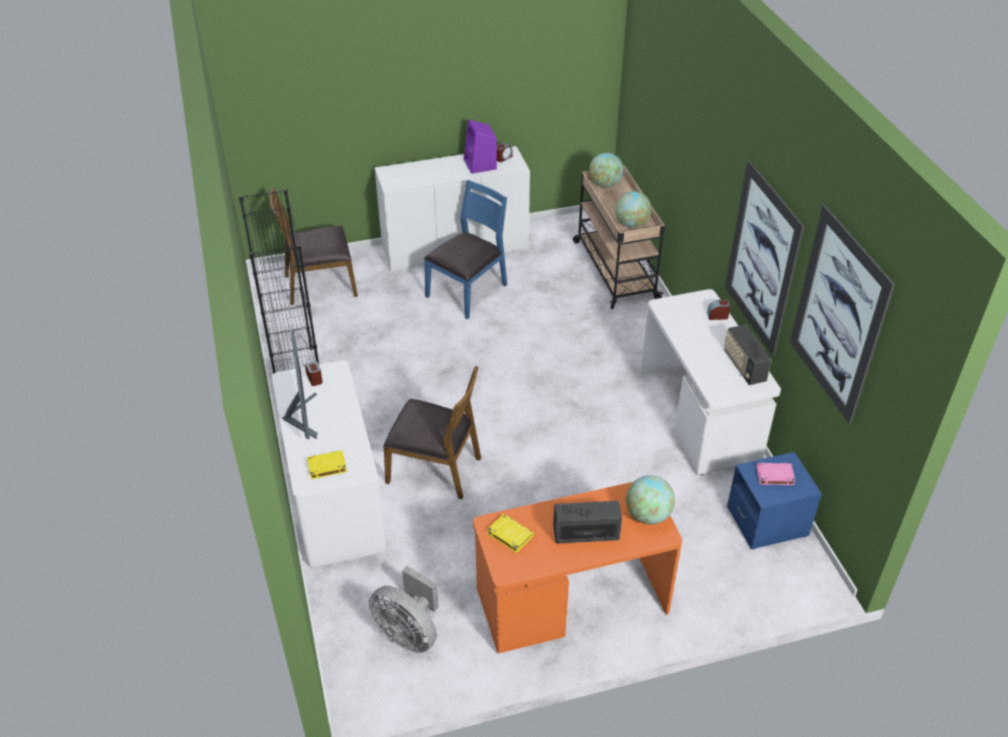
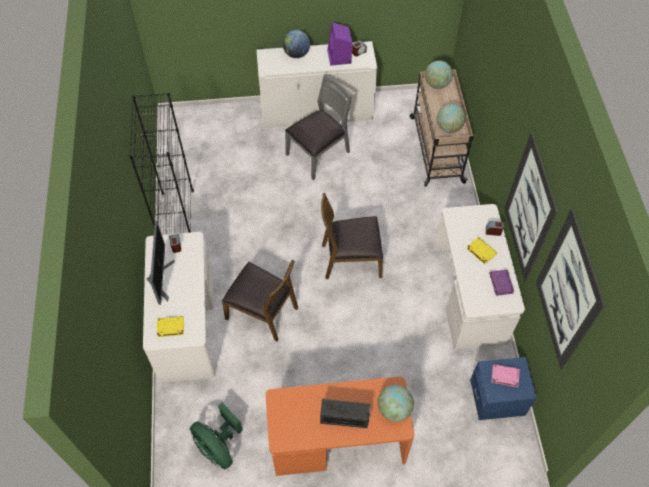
camera: 10 degrees right, 15 degrees up
brown chair [270,188,358,305] -> brown chair moved to [321,193,383,279]
grey fan [369,566,439,653] -> green fan [190,403,243,469]
blue chair [424,180,507,319] -> grey chair [285,74,352,180]
yellow book [487,514,534,553] -> yellow book moved to [466,237,497,265]
radio [724,324,772,385] -> purple book [489,269,514,296]
none -> globe [283,30,310,58]

